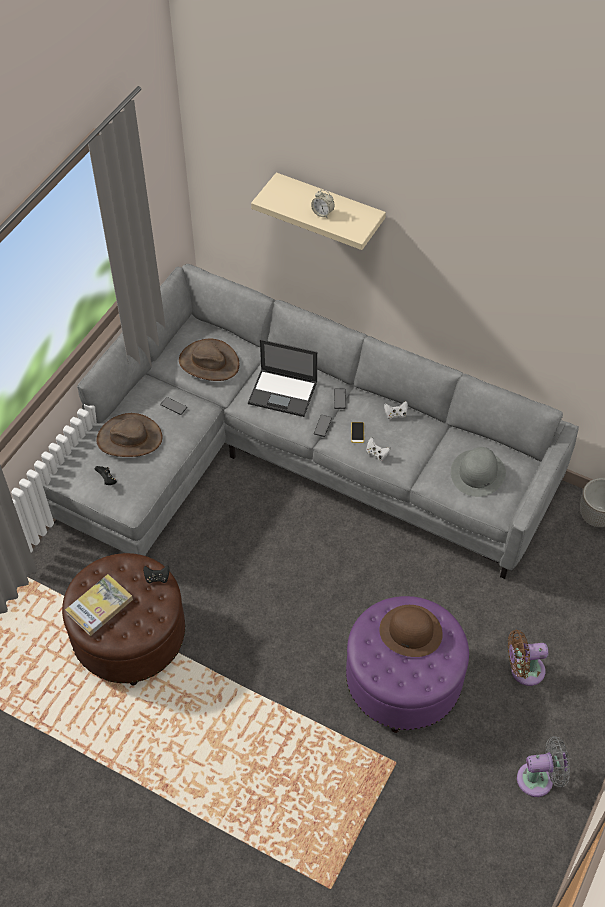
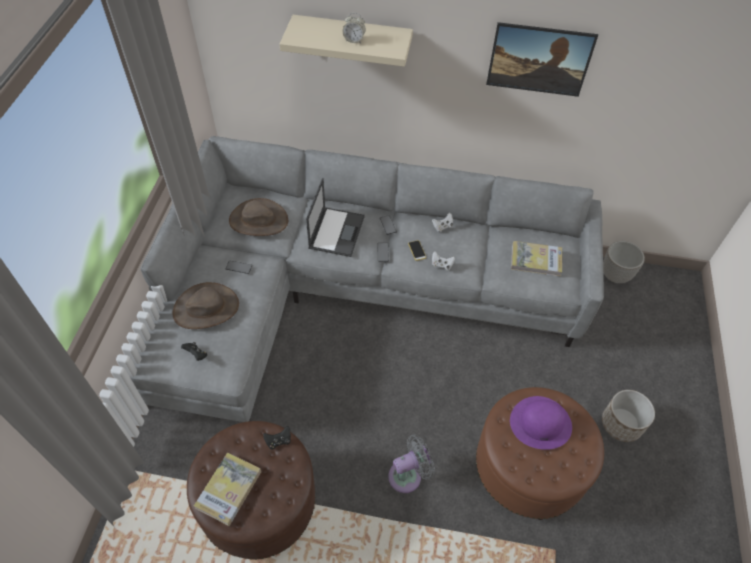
camera: 20 degrees left, 0 degrees up
laptop [248,339,317,417] -> laptop turned 75 degrees counterclockwise [306,178,365,257]
purple ottoman [346,596,469,733] -> brown ottoman [476,387,604,520]
brown hat [379,605,443,657] -> purple hat [510,396,572,450]
grey hat [451,447,506,497] -> book [511,241,562,276]
brown fan [508,630,548,686] -> planter [602,390,655,442]
grey fan [517,736,570,797] -> grey fan moved to [388,435,435,493]
none -> picture [486,22,598,97]

